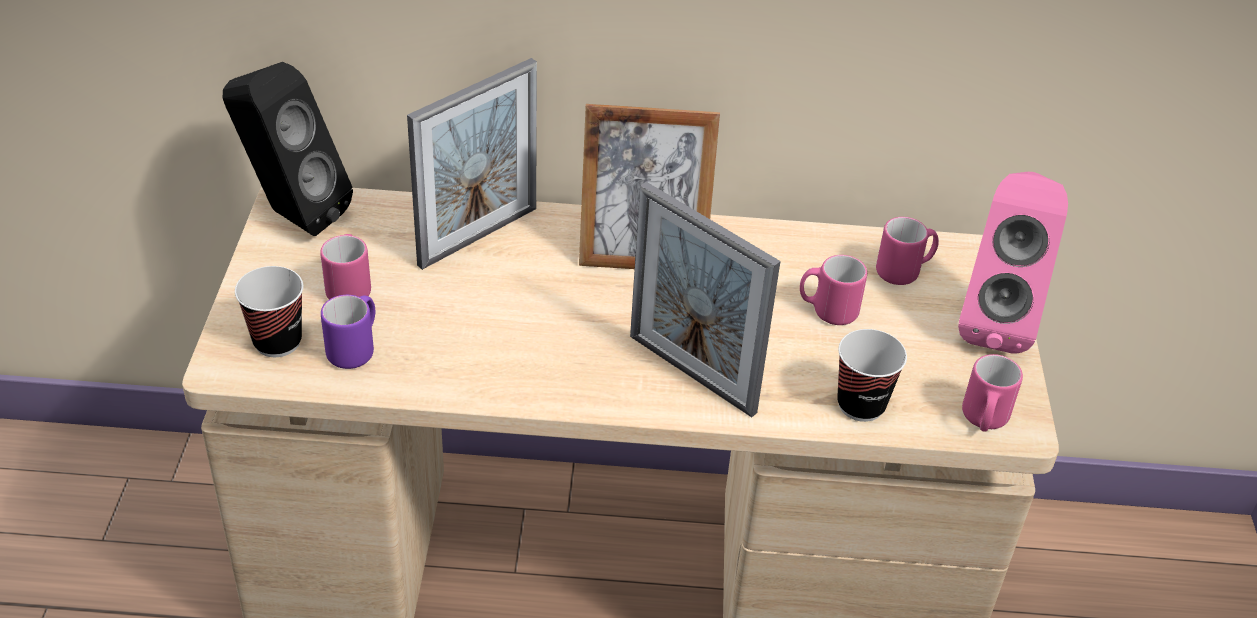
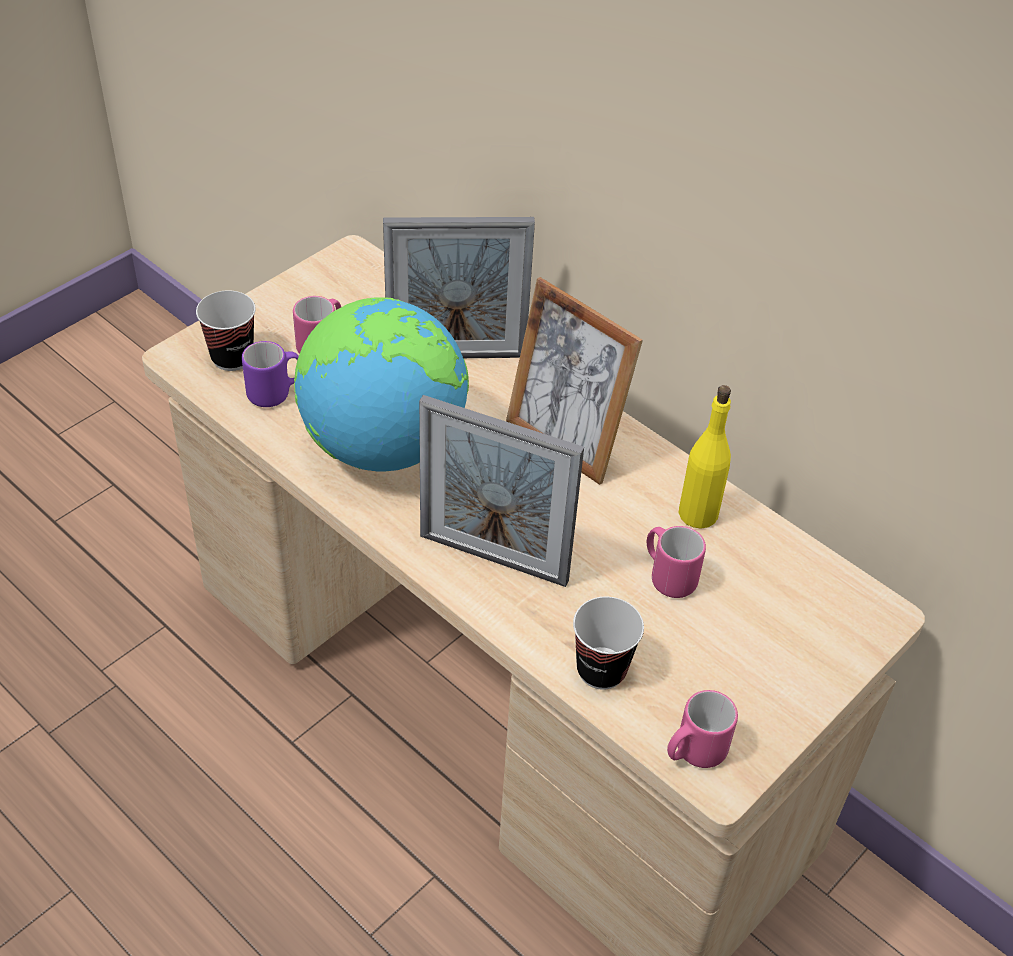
camera: 40 degrees right, 5 degrees up
black speaker [223,62,353,236] -> none
picture frame [630,182,780,417] -> picture frame turned 60 degrees counterclockwise [419,395,584,587]
pink mug [876,217,939,285] -> none
pink speaker [958,172,1068,354] -> none
none -> globe [294,297,469,472]
none -> yellow bottle [679,385,731,529]

